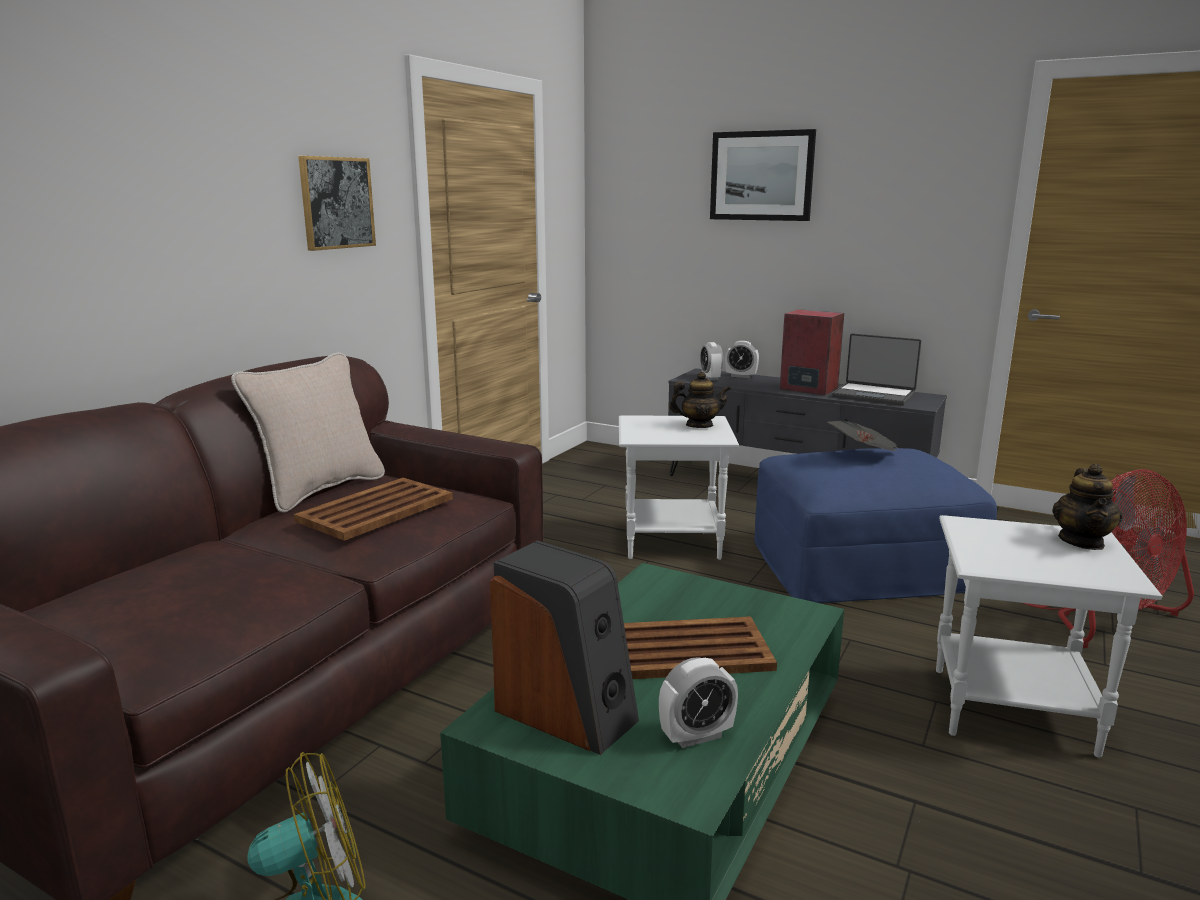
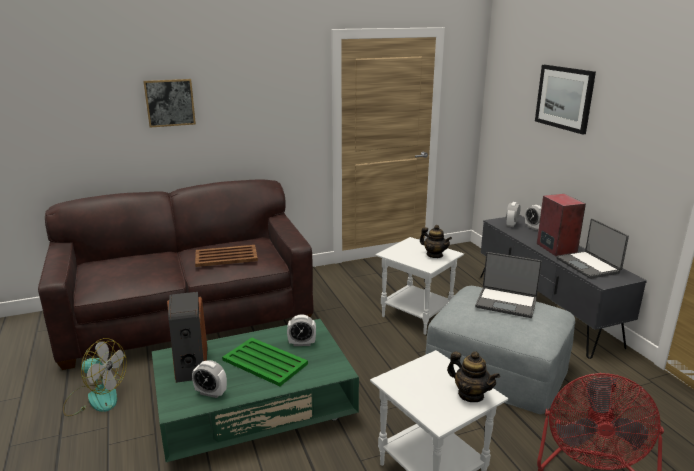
camera: 40 degrees right, 5 degrees up
beige pillow [231,352,385,512] -> none
picture [298,156,376,251] -> picture moved to [143,79,196,128]
brown tray [624,616,777,679] -> green tray [222,338,308,386]
blue ottoman [754,448,997,603] -> grey ottoman [425,286,575,414]
newspaper [827,421,899,451] -> laptop [475,252,542,318]
teapot [1052,463,1122,550] -> teapot turned 105 degrees counterclockwise [447,352,500,402]
none -> alarm clock [287,314,316,346]

